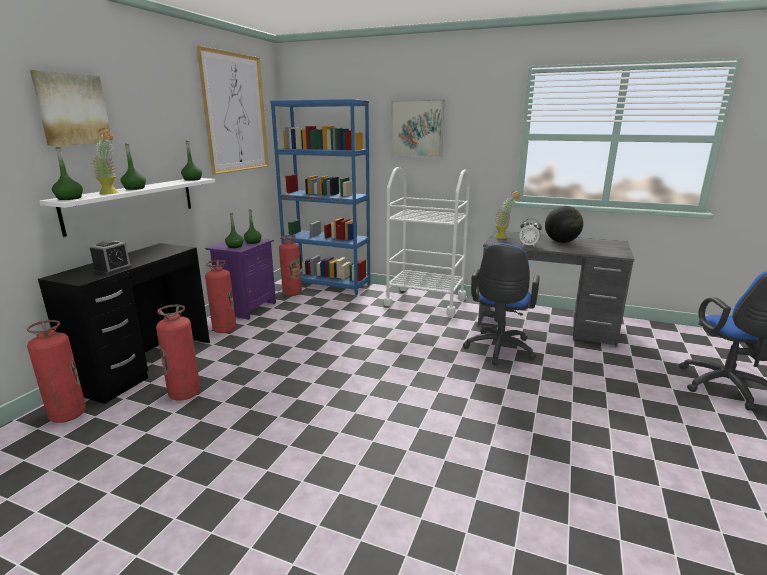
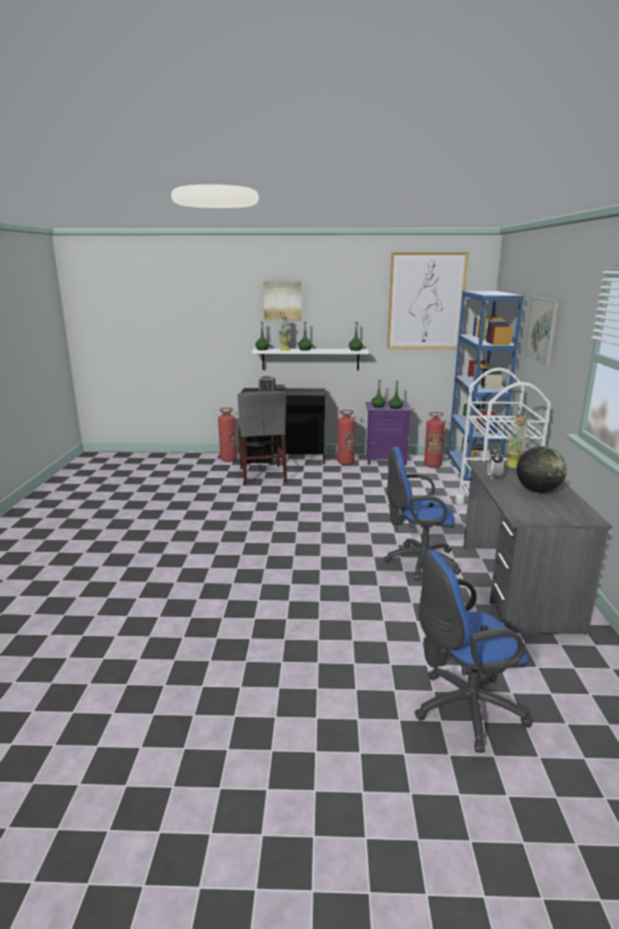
camera: 70 degrees right, 0 degrees up
fire extinguisher [156,305,200,400] -> grey chair [237,391,287,486]

